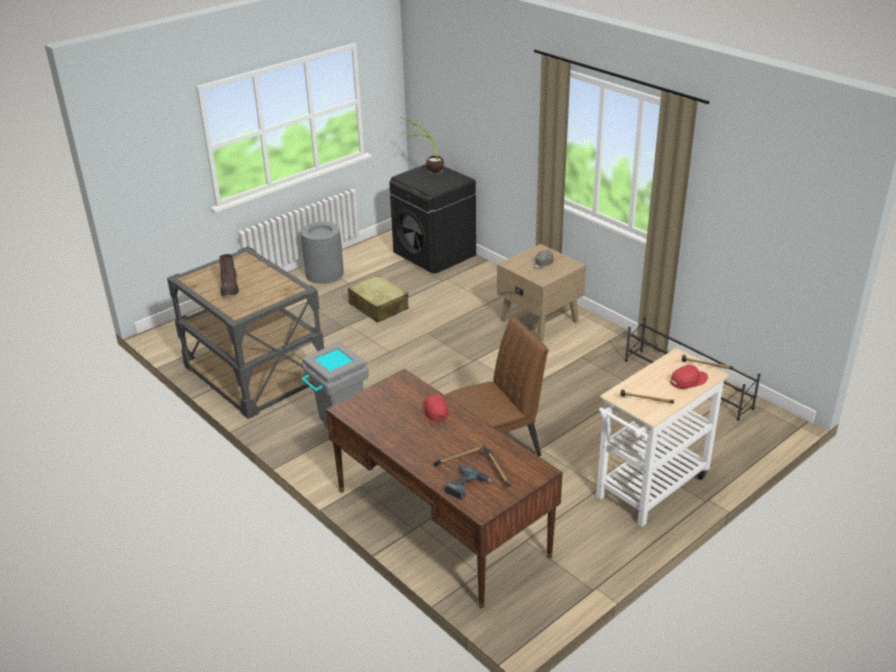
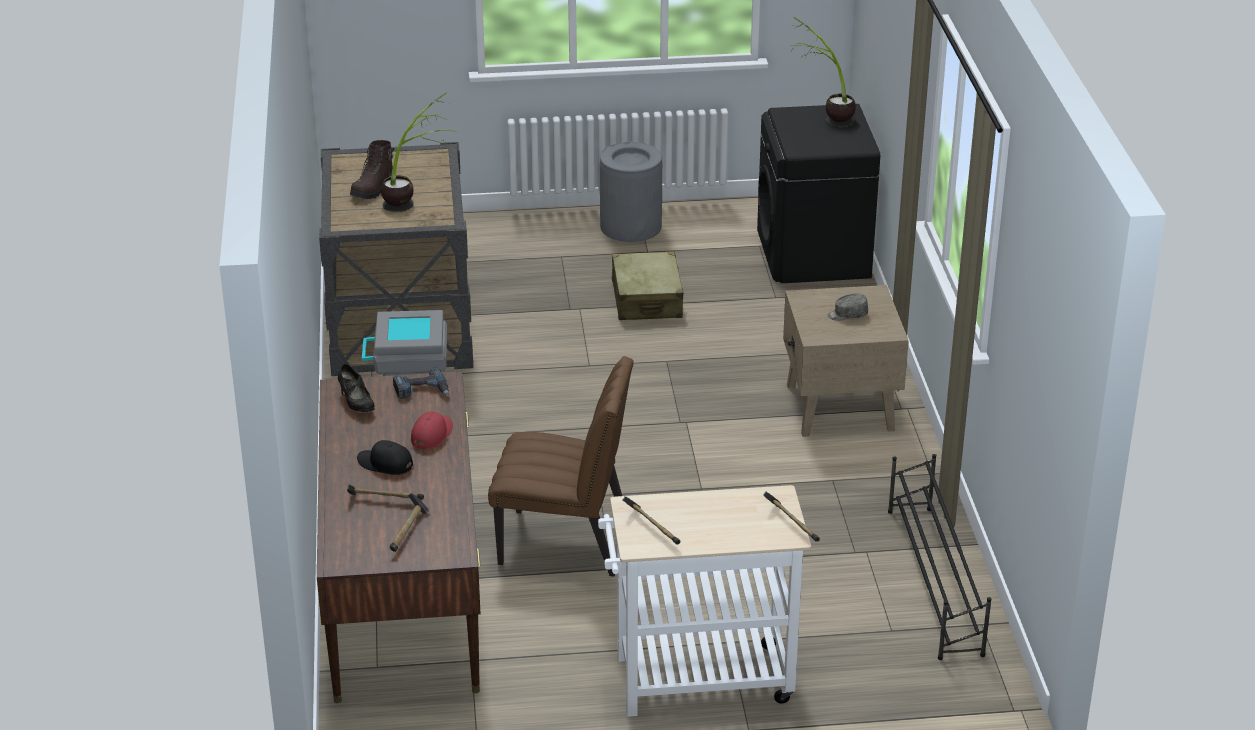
camera: 35 degrees right, 0 degrees up
power drill [445,465,493,500] -> power drill moved to [393,367,449,399]
red cap [670,365,708,389] -> none
none -> black shoe [338,364,375,412]
none -> black cap [357,440,413,475]
none -> potted plant [381,93,457,212]

